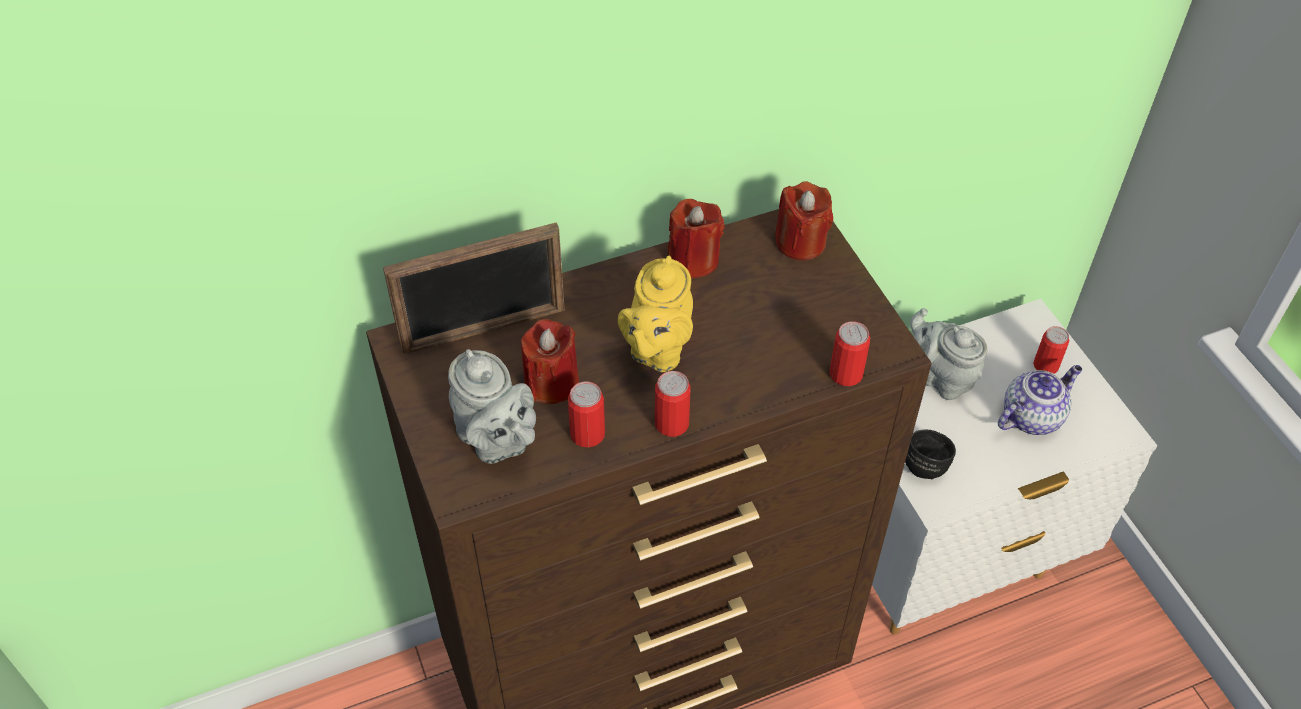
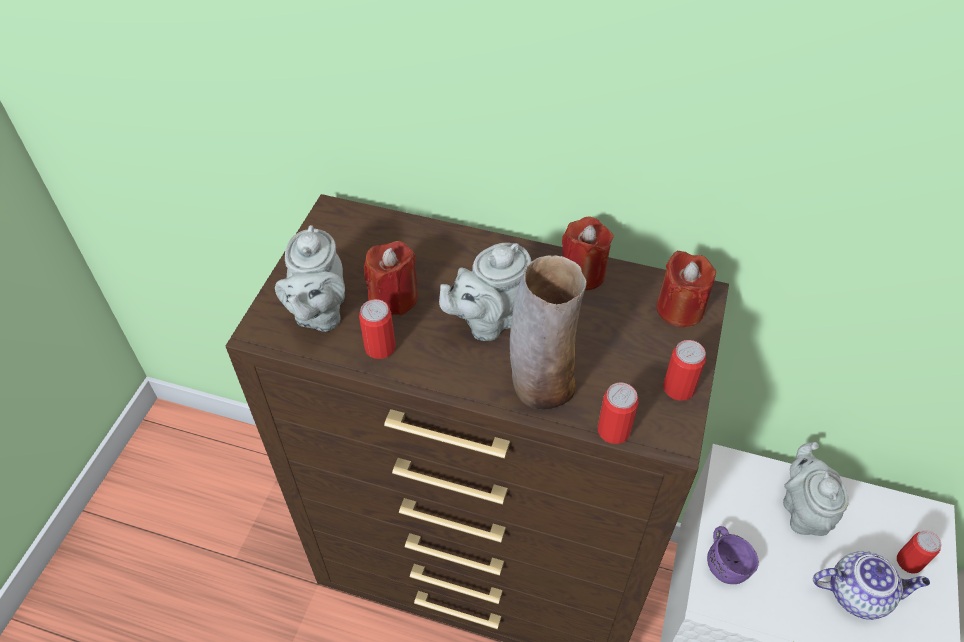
camera: 40 degrees right, 0 degrees up
picture frame [383,222,565,355] -> none
yellow teapot [618,256,693,372] -> grey teapot [439,243,532,341]
can [655,371,690,437] -> can moved to [663,340,706,401]
black mug [905,429,956,479] -> purple mug [707,526,759,584]
none -> vase [510,255,587,410]

